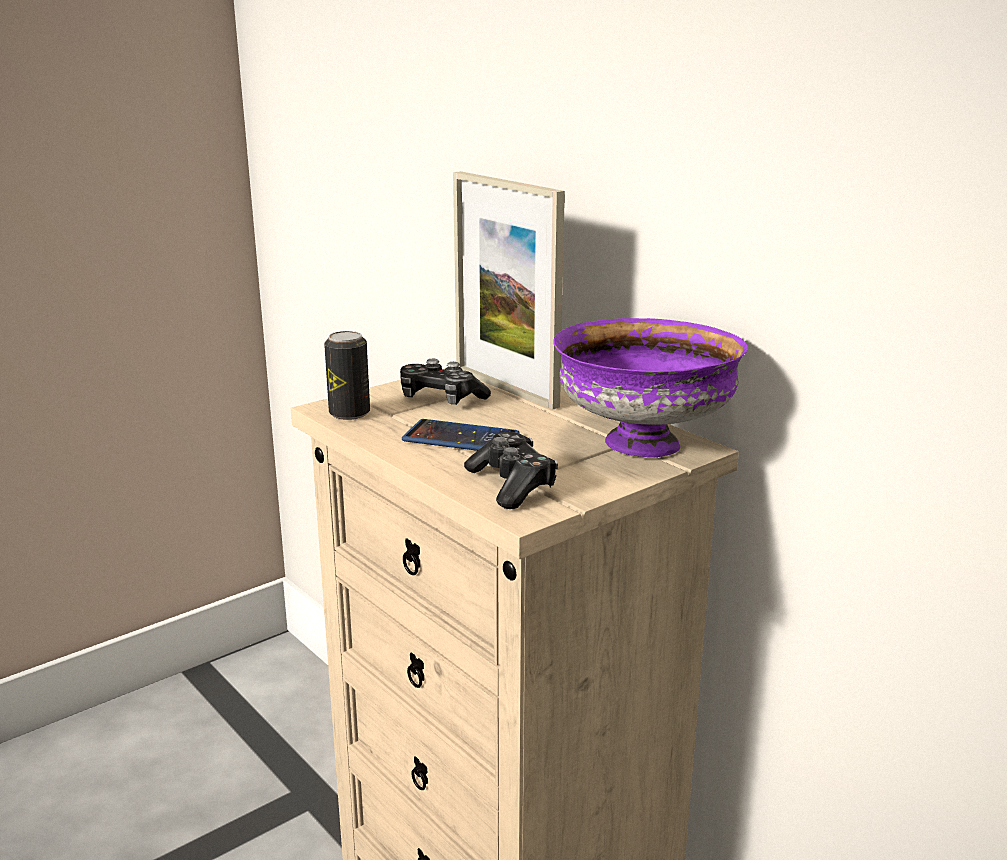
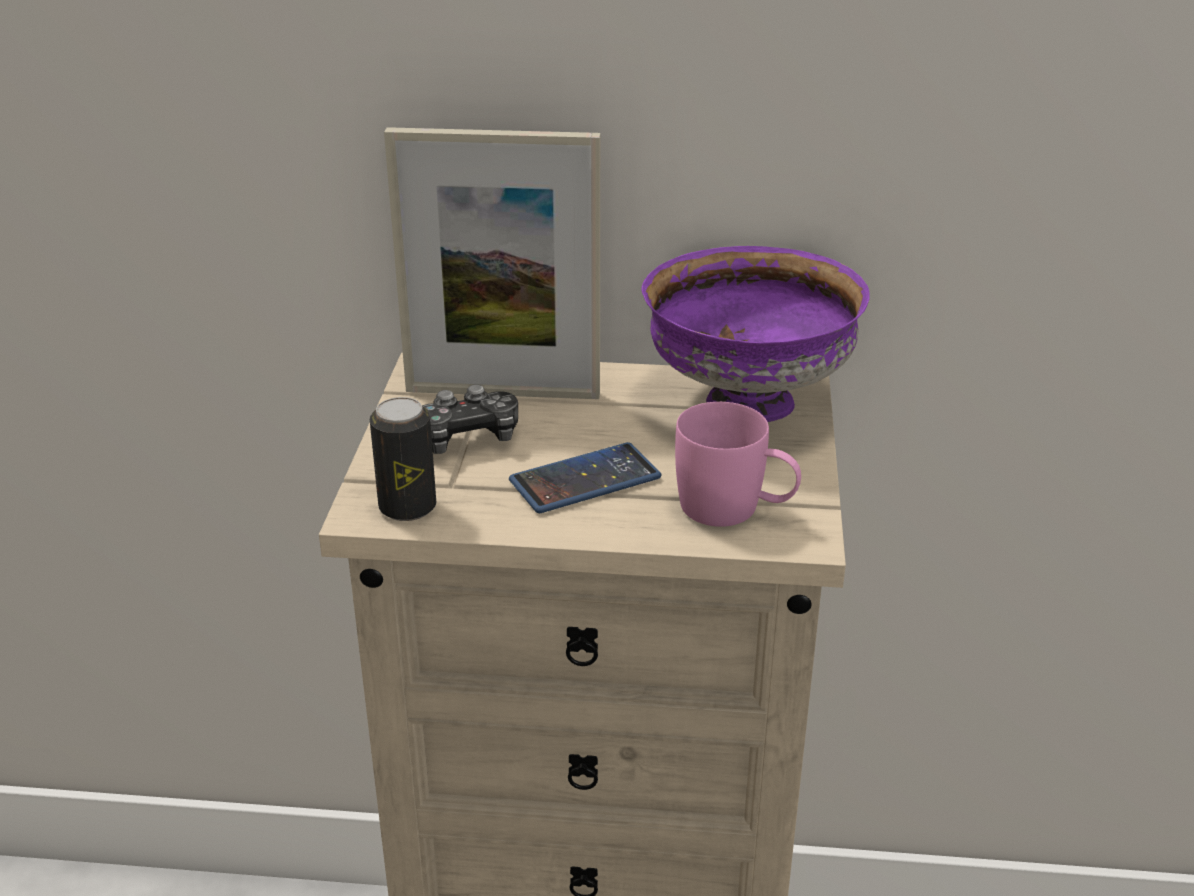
camera: 45 degrees left, 10 degrees up
game controller [464,432,558,509] -> pink mug [675,402,801,527]

